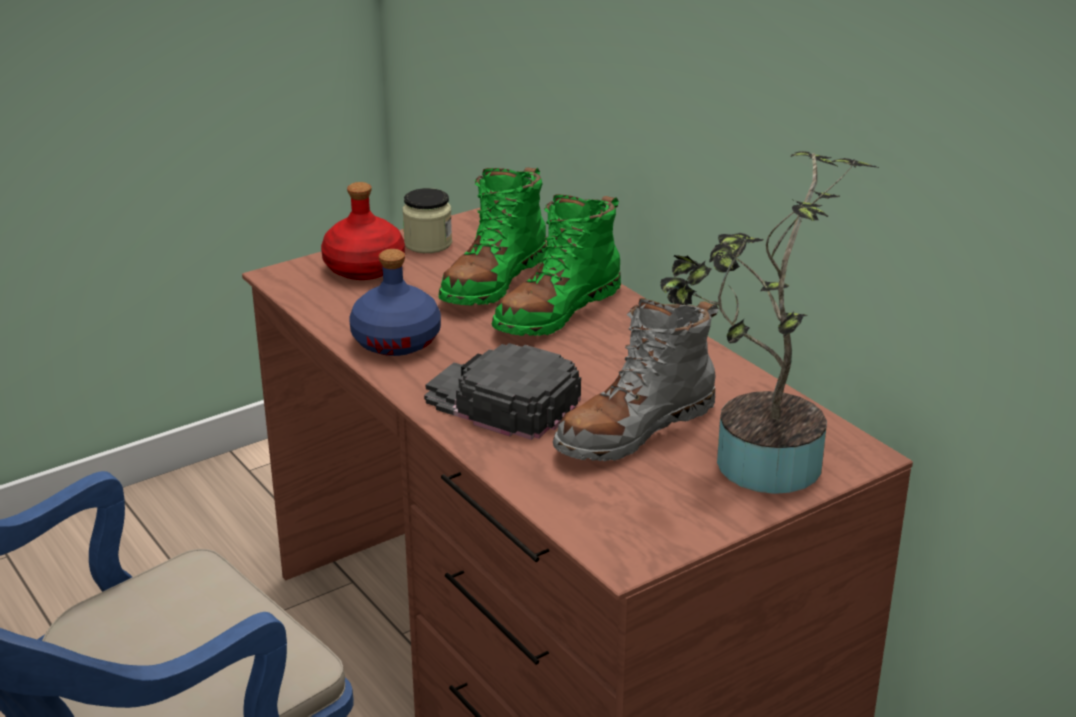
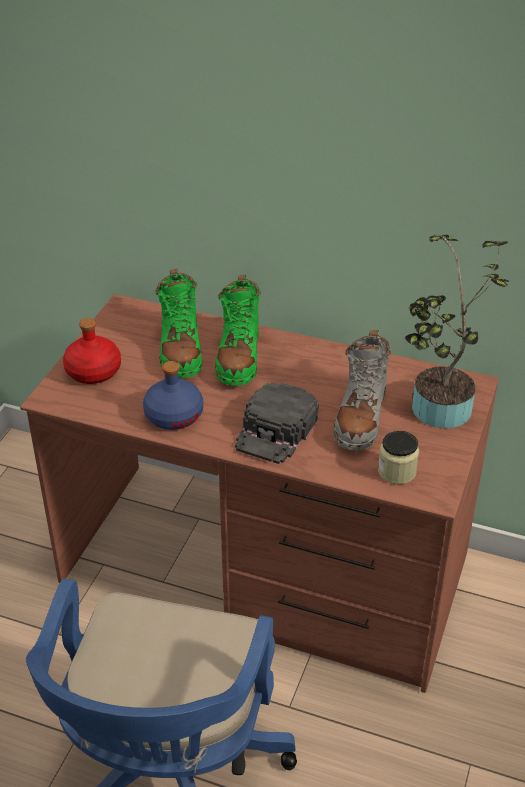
camera: 35 degrees left, 10 degrees up
jar [403,188,452,253] -> jar moved to [378,431,419,484]
black cap [424,343,581,440] -> black cap turned 60 degrees counterclockwise [235,382,319,464]

